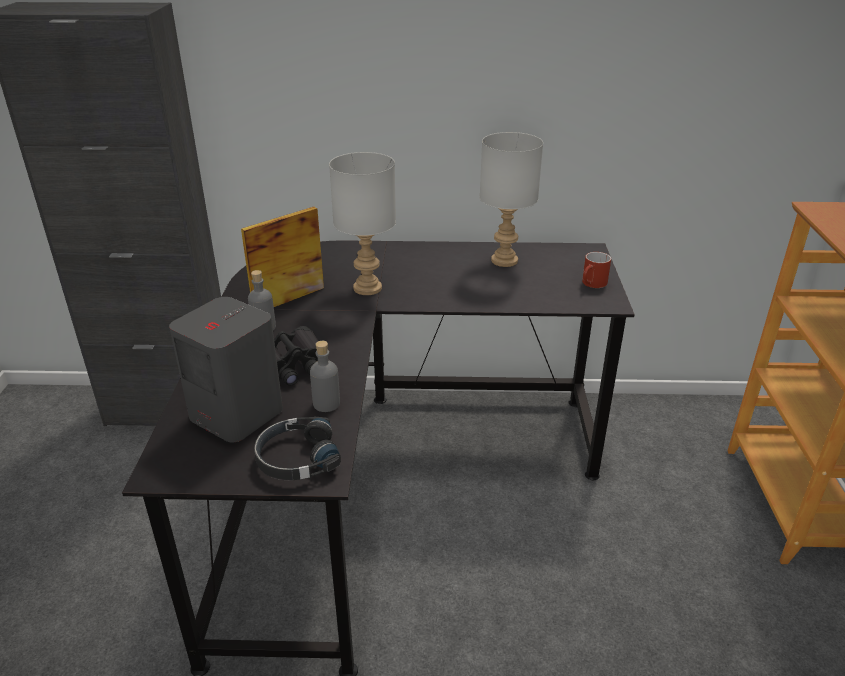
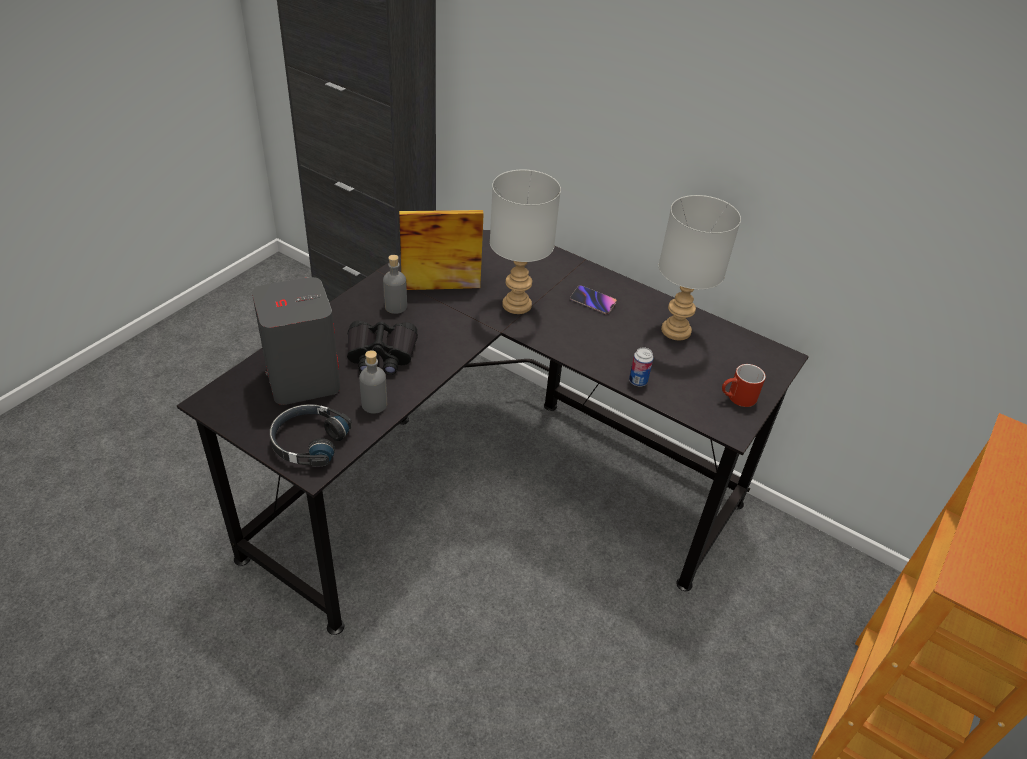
camera: 30 degrees right, 10 degrees up
none -> phone [570,285,617,314]
none -> can [629,347,653,387]

